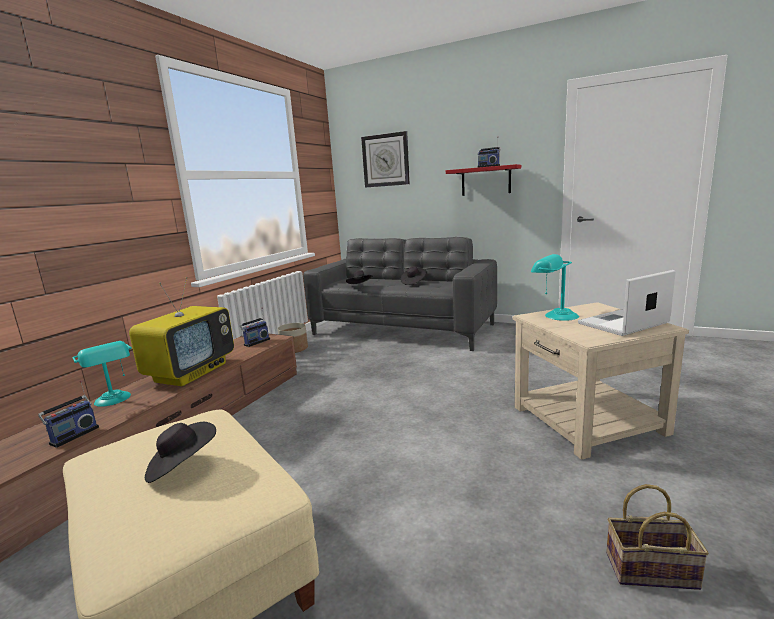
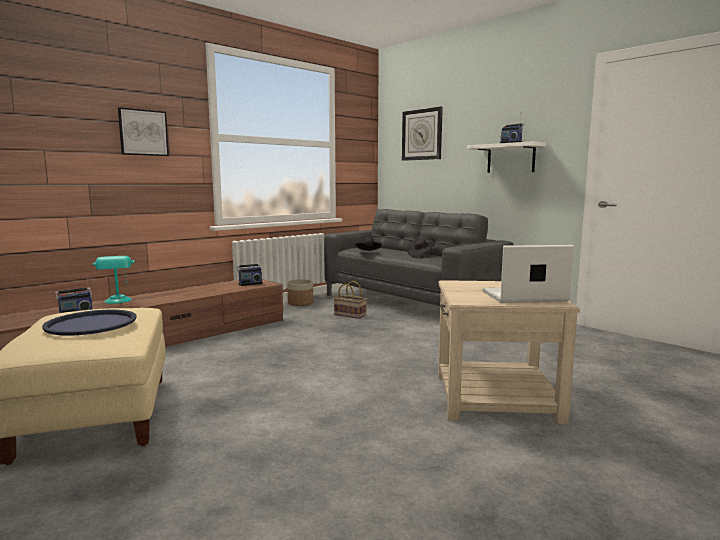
camera: 20 degrees right, 5 degrees down
television [129,277,234,386] -> none
black hat [145,422,216,483] -> blue tray [42,310,137,335]
red shelf [446,164,521,196] -> white shelf [467,141,546,173]
turquoise table lamp [531,254,579,321] -> none
basket [606,484,709,590] -> basket moved to [334,281,367,319]
none -> picture [118,107,169,156]

